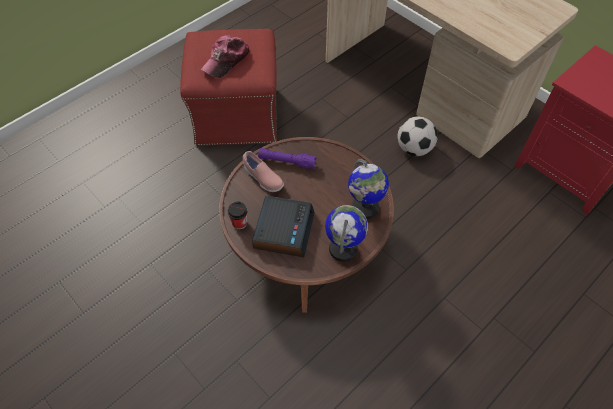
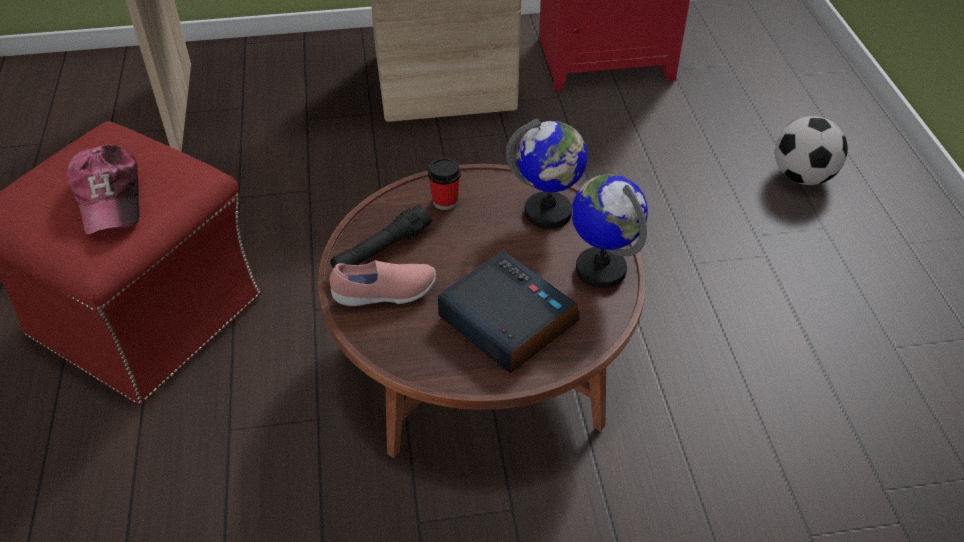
camera: 55 degrees left, 10 degrees down
cup [228,202,247,230] -> cup moved to [428,157,461,210]
purple flashlight [258,148,317,169] -> black flashlight [330,204,432,269]
football [397,116,438,156] -> football moved to [775,116,848,185]

